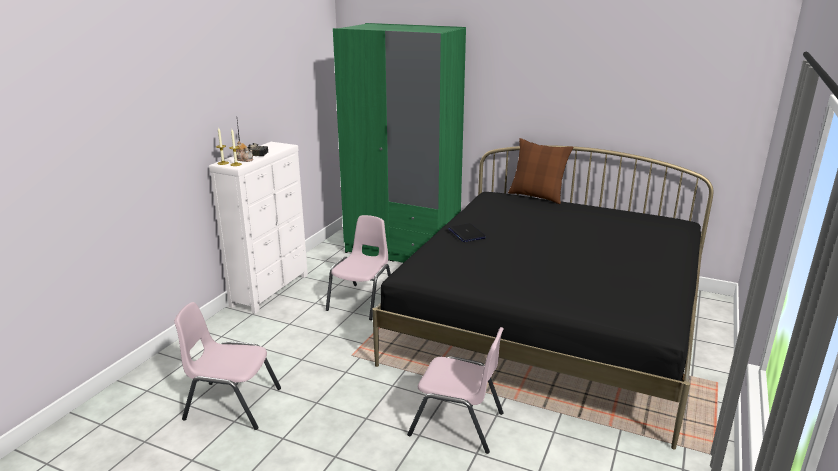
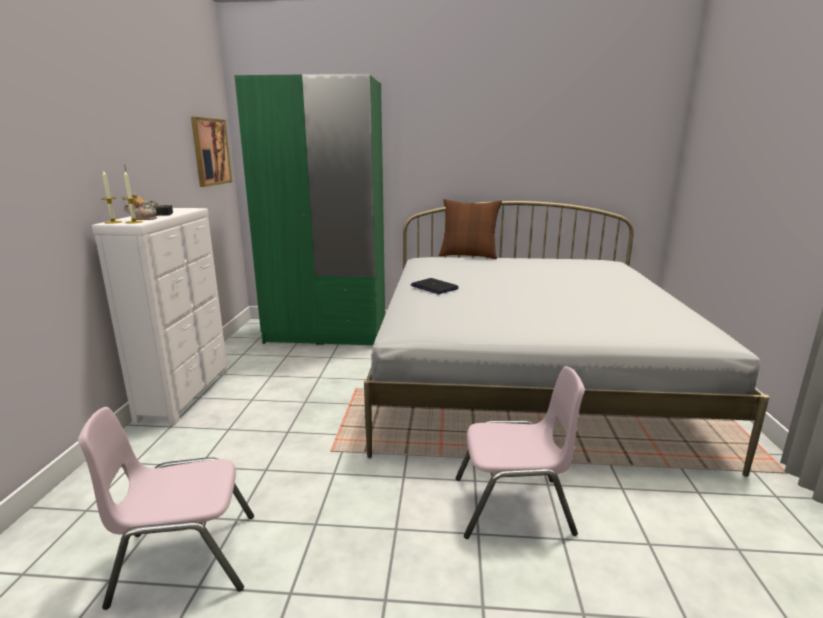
camera: 20 degrees left, 5 degrees down
pink chair [326,215,391,320] -> none
black bed [373,145,713,449] -> white bed [364,201,770,477]
none -> picture [191,117,232,187]

